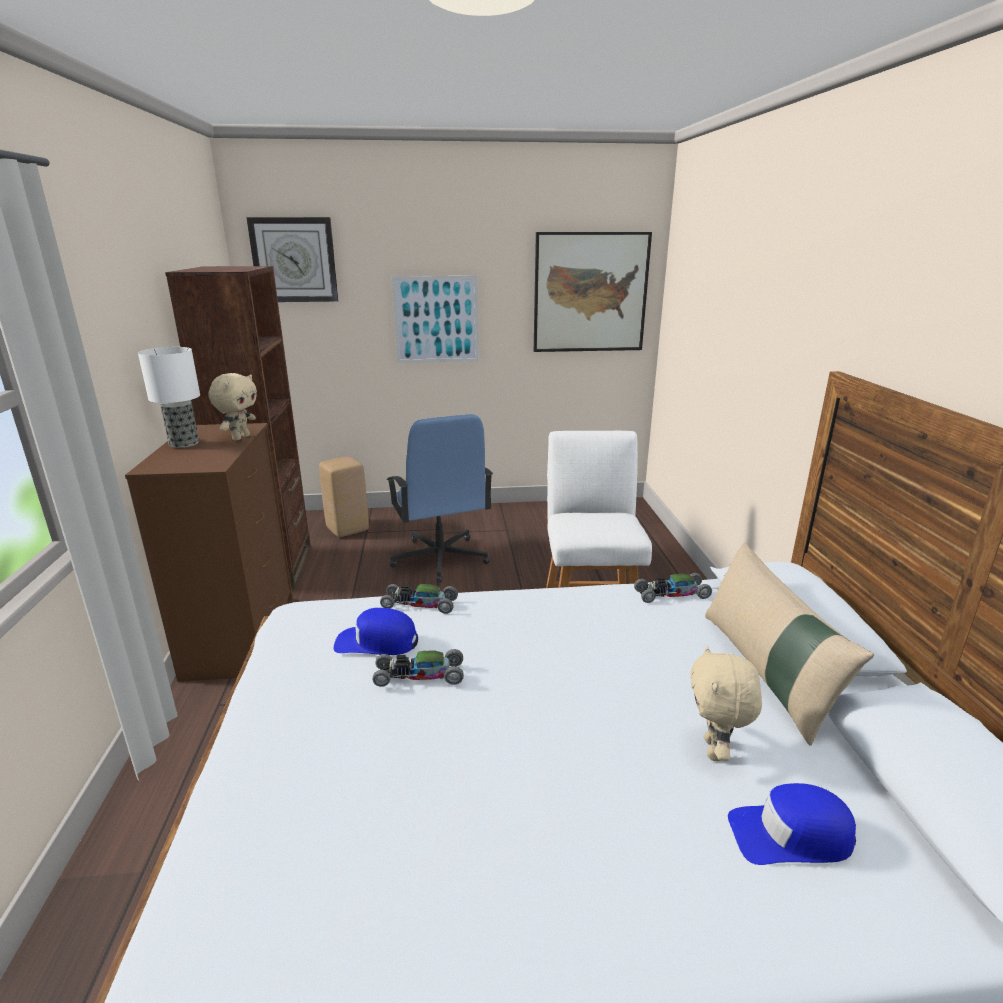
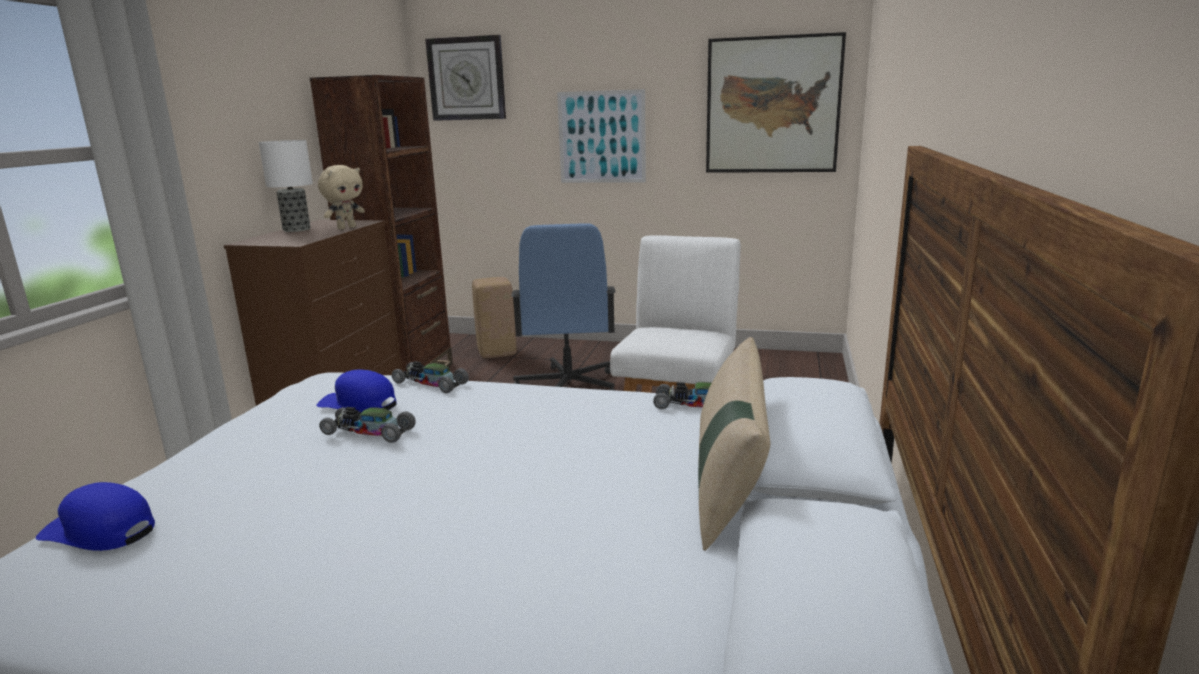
camera: 20 degrees right, 5 degrees down
beige plush toy [690,645,762,762] -> none
blue cap [728,783,856,865] -> blue cap moved to [36,482,155,551]

